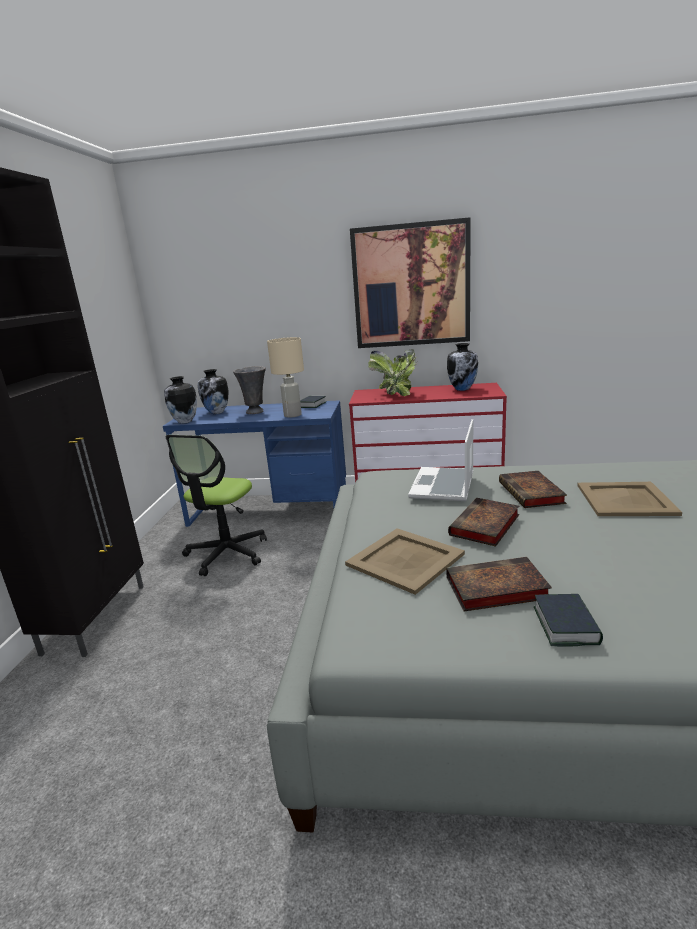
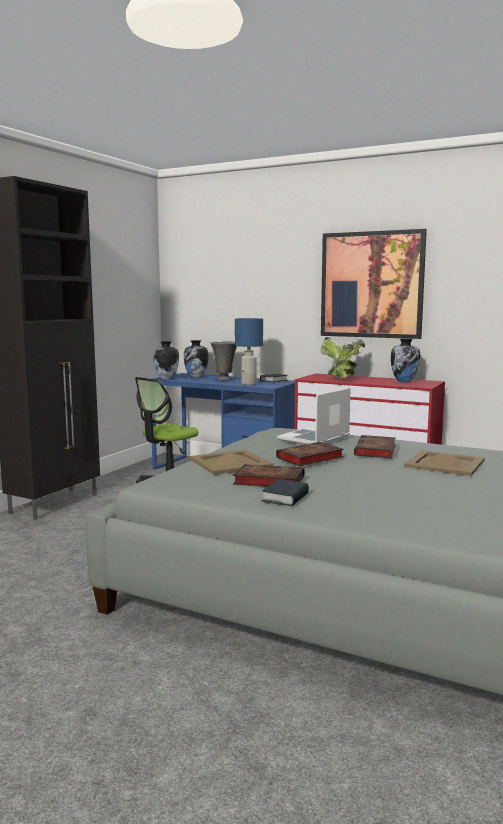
camera: 20 degrees right, 10 degrees down
beige table lamp [267,337,304,418] -> blue table lamp [235,318,263,385]

